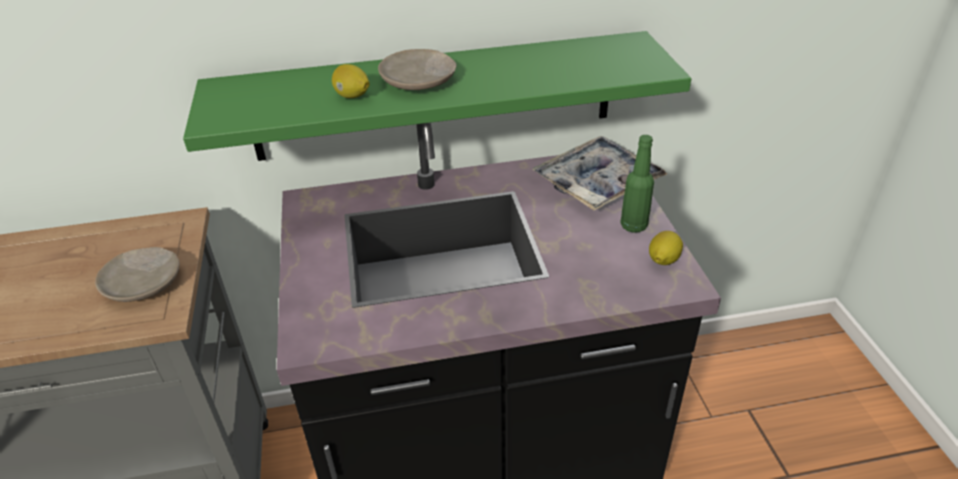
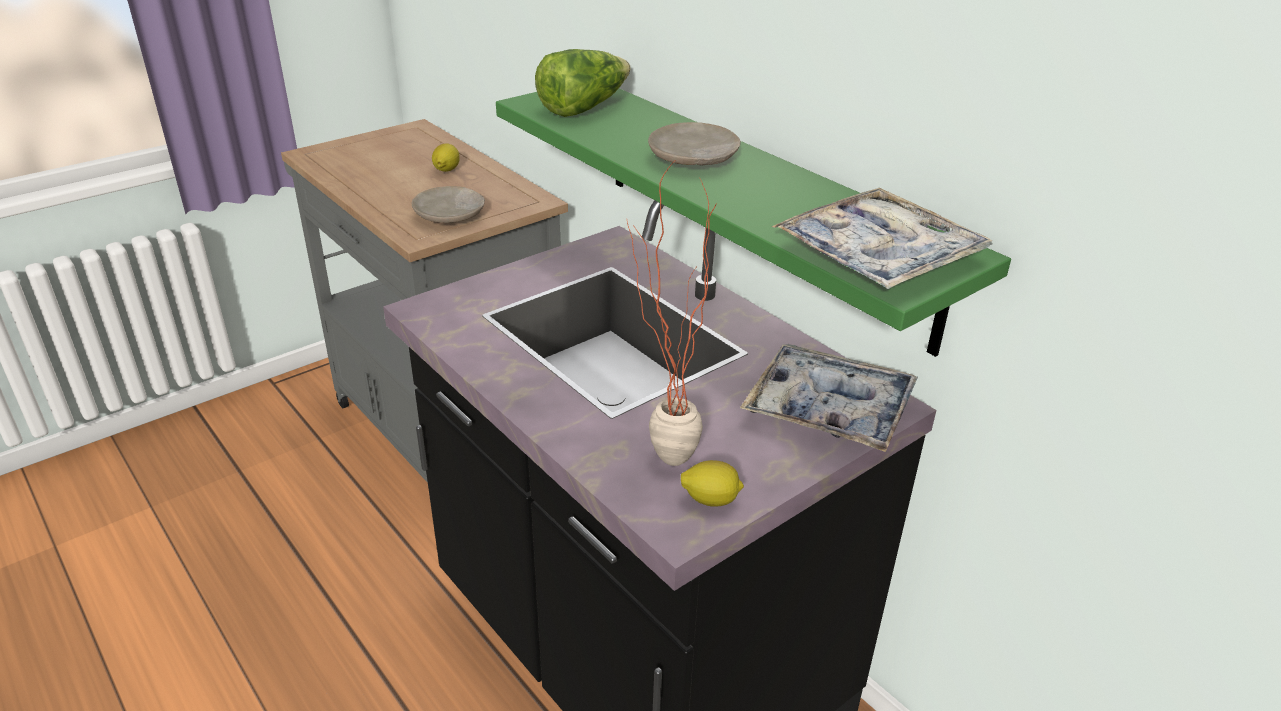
camera: 60 degrees right, 5 degrees down
lemon [332,64,370,98] -> lemon moved to [432,143,460,172]
green bottle [620,135,654,233] -> none
none -> lettuce [535,49,631,117]
none -> potted plant [627,162,716,466]
none -> tray [771,188,992,289]

